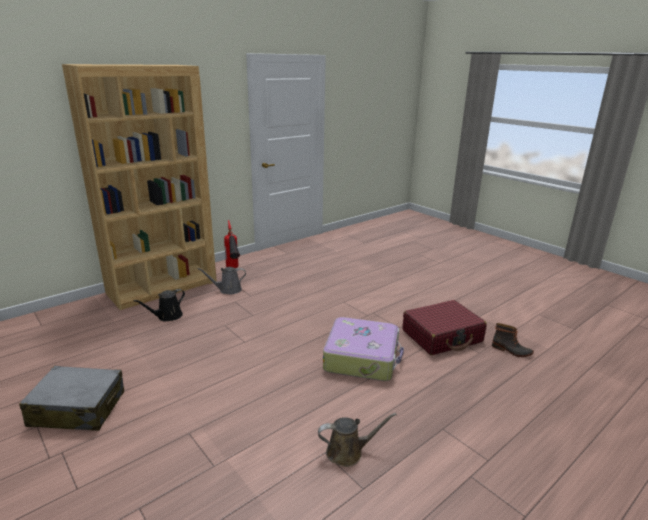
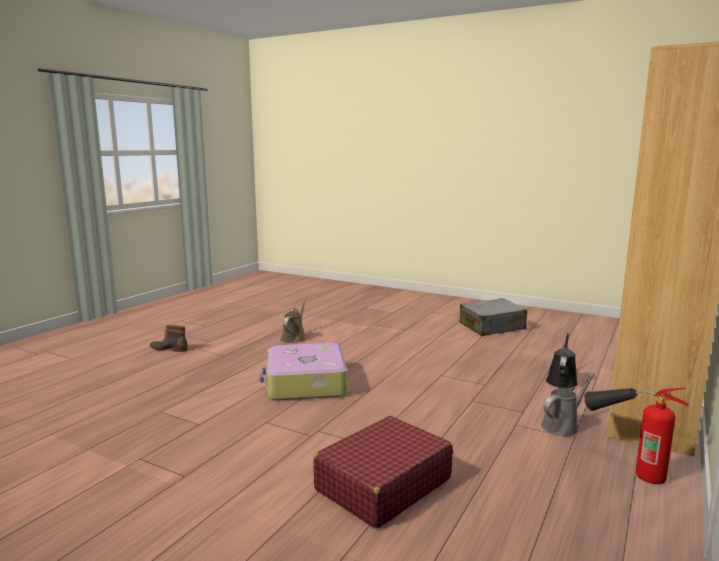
camera: 160 degrees right, 10 degrees down
brown watering can [318,413,397,467] -> brown watering can turned 135 degrees clockwise [280,300,306,343]
red suitcase [403,300,487,355] -> red suitcase moved to [313,416,453,528]
boot [492,323,534,357] -> boot moved to [150,325,188,352]

